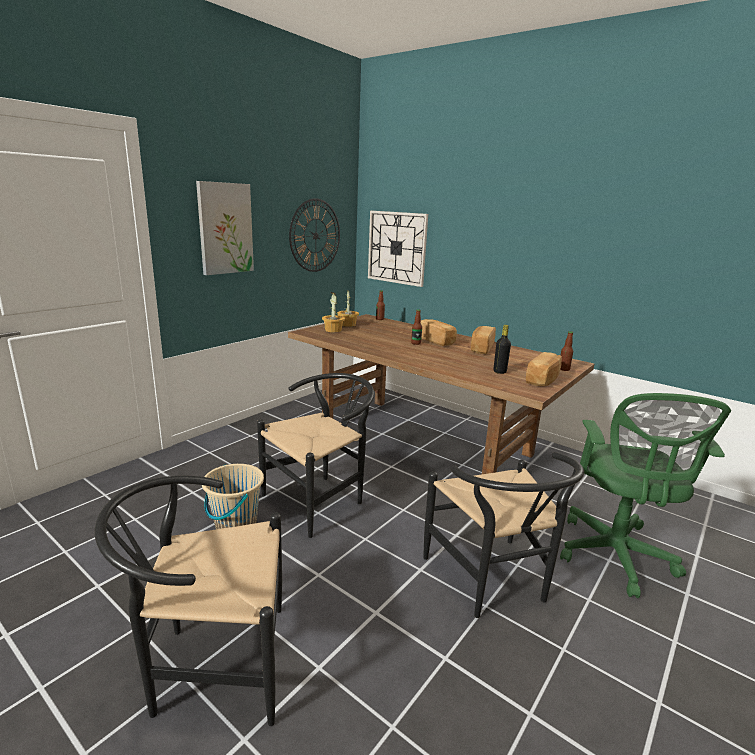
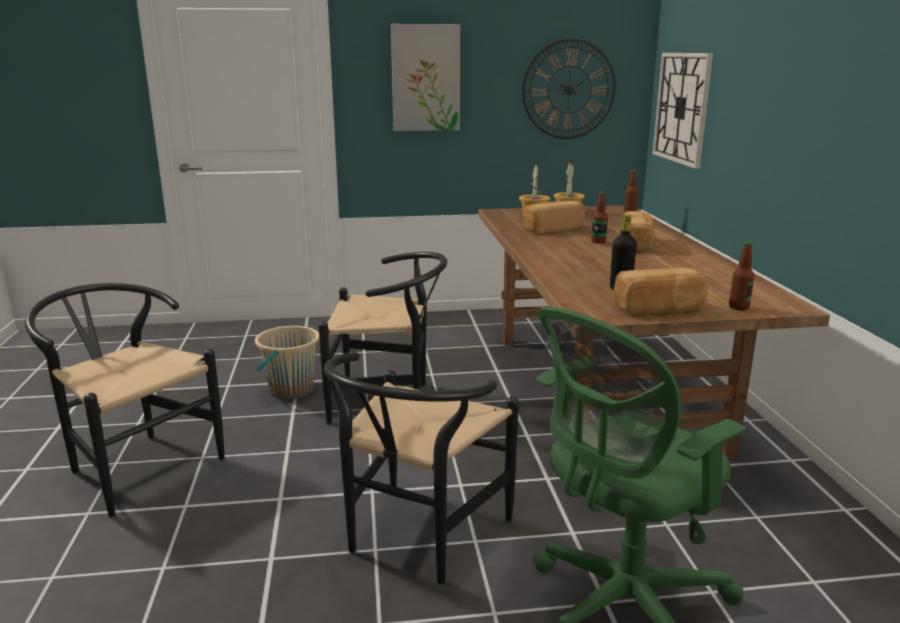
camera: 45 degrees right, 0 degrees up
bread [471,326,496,354] -> bread moved to [523,201,585,234]

